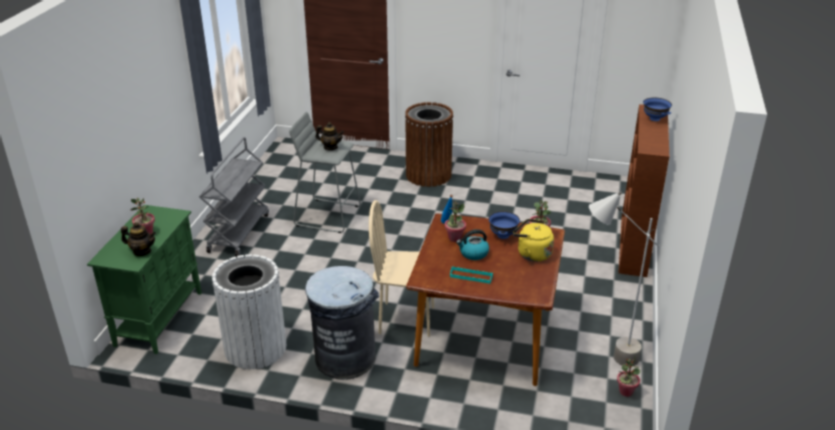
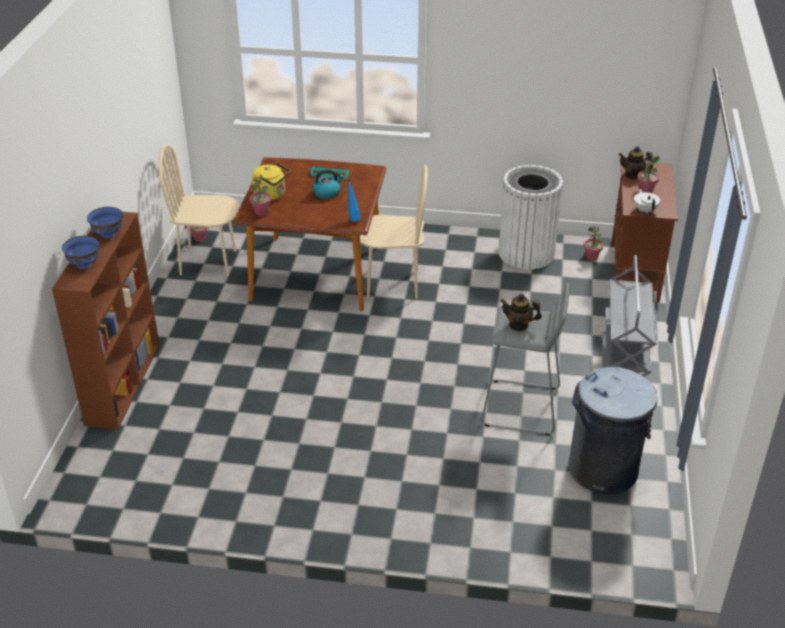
camera: 175 degrees right, 5 degrees up
green cabinet [87,205,202,354] -> brown cabinet [611,162,678,303]
grey trash can [305,266,380,380] -> grey trash can moved to [569,367,657,494]
brown trash can [405,102,453,187] -> none
potted plant [445,202,466,242] -> potted plant moved to [583,226,603,261]
blue bowl [489,211,520,239] -> blue bowl moved to [87,207,123,238]
grey floor lamp [589,192,661,367] -> beige chair [158,144,238,276]
none -> white teapot [634,189,660,214]

